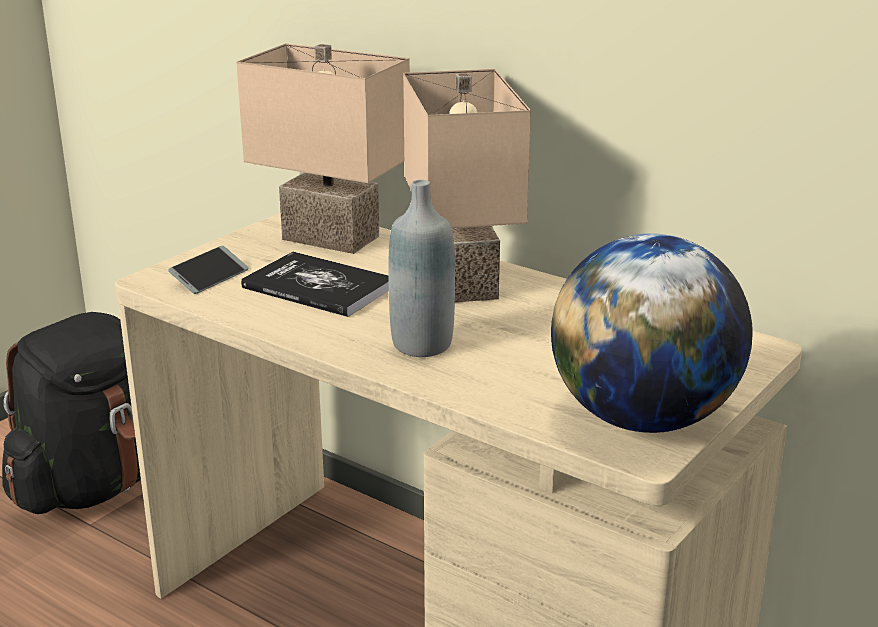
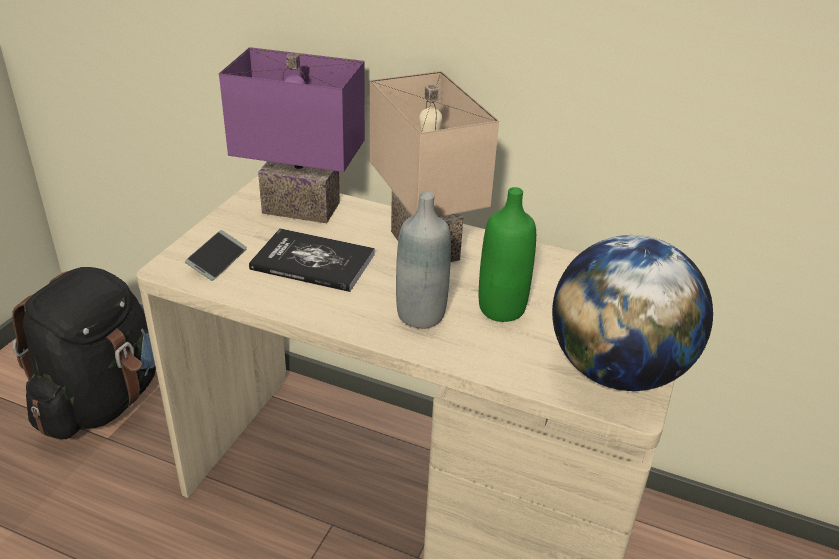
camera: 15 degrees left, 10 degrees up
beige table lamp [236,43,410,254] -> purple table lamp [219,47,365,223]
none -> green bottle [479,187,536,322]

